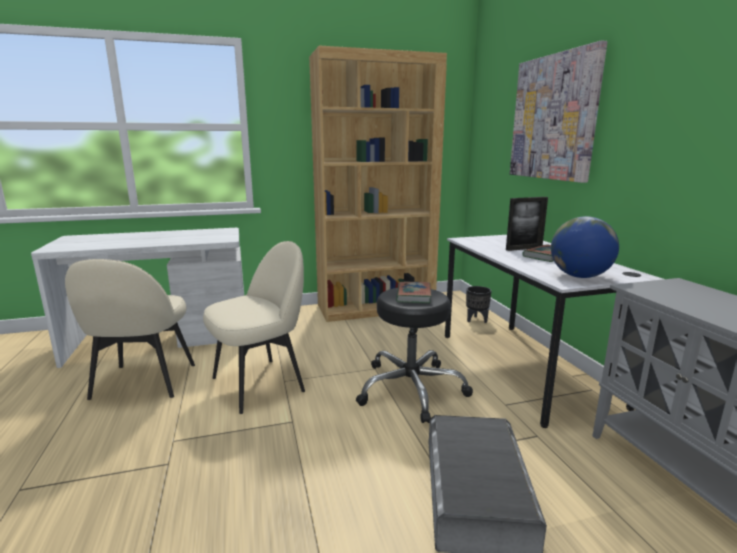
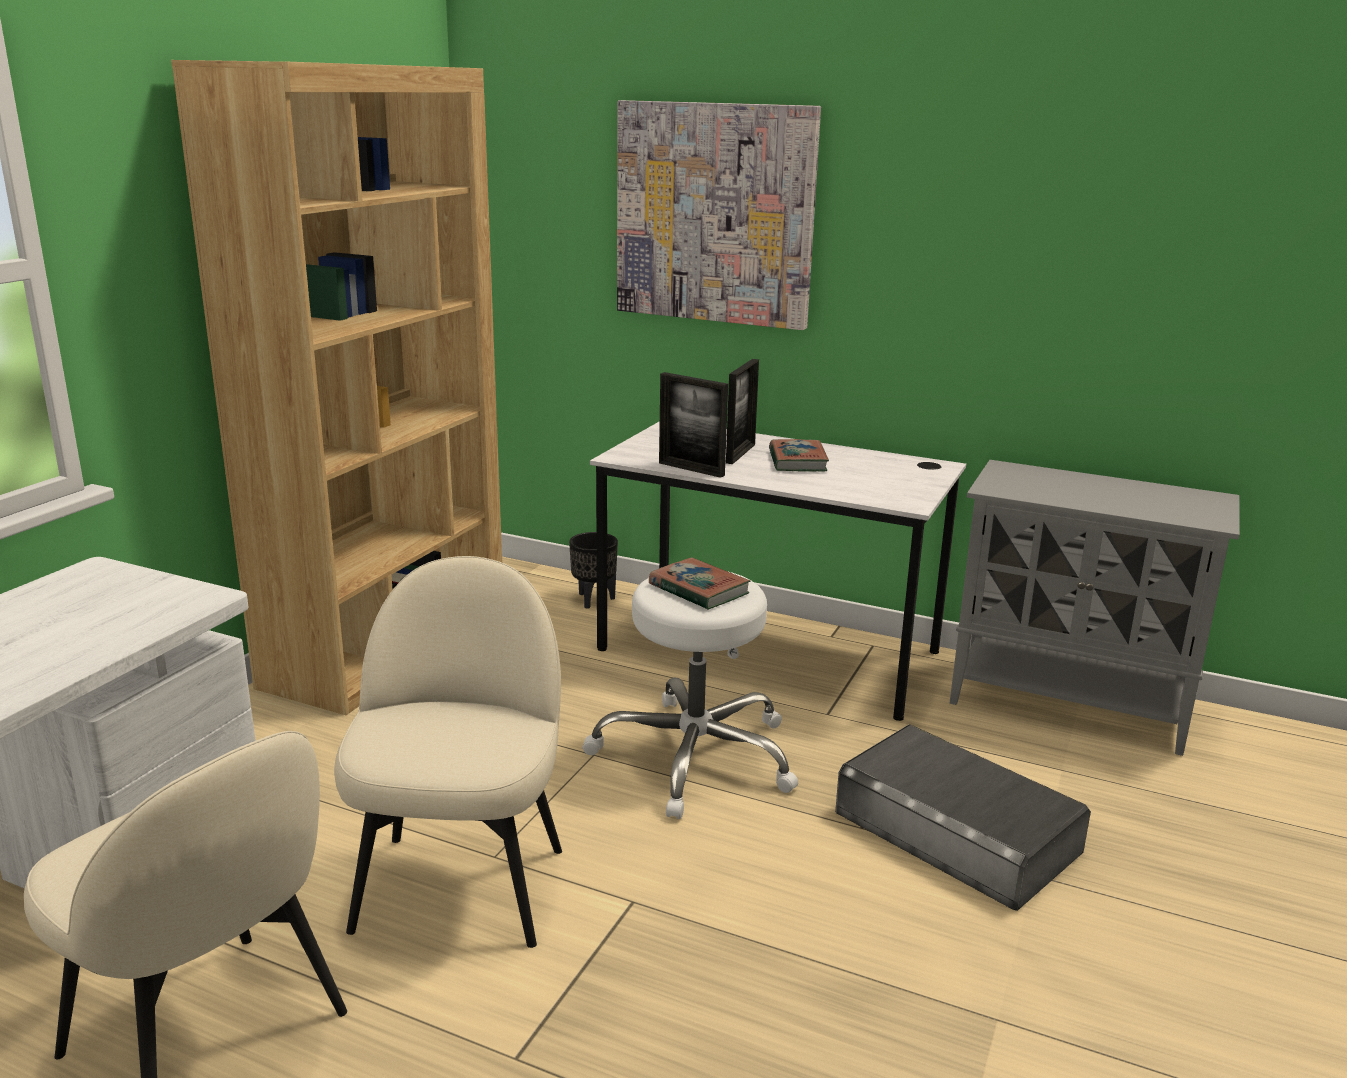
camera: 50 degrees left, 5 degrees up
black stool [356,288,473,423] -> white stool [582,571,798,819]
globe [551,216,619,278] -> none
none -> picture frame [659,372,728,478]

